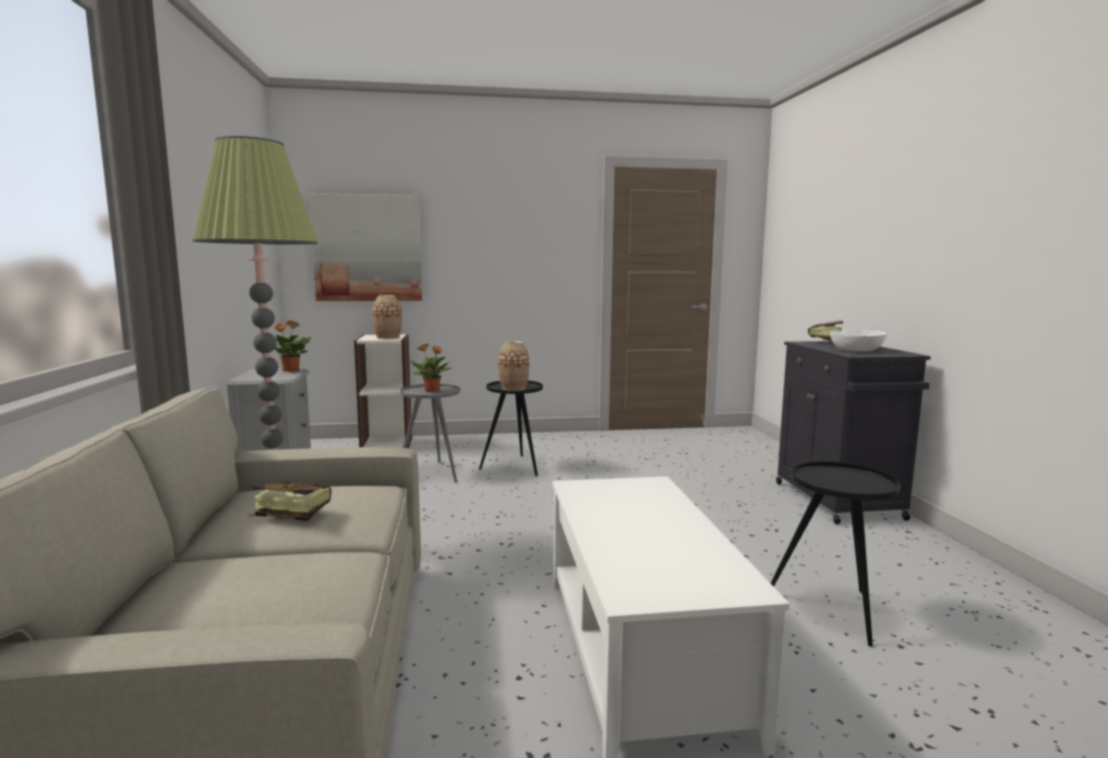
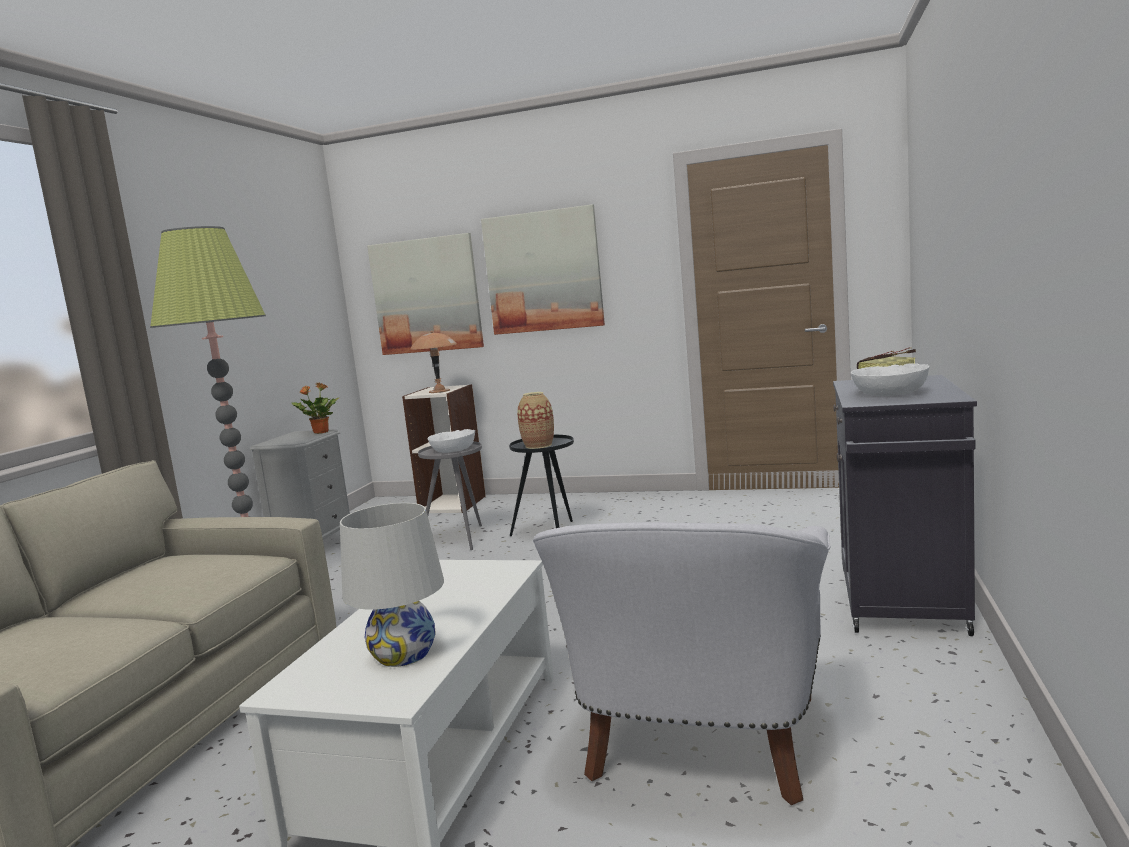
camera: 25 degrees right, 0 degrees up
book [249,481,331,521] -> none
vase [372,295,402,339] -> brown table lamp [410,331,457,393]
potted plant [410,343,452,392] -> white bowl [428,429,475,453]
black side table [771,462,900,647] -> white armchair [533,522,830,805]
none -> white table lamp [340,503,444,667]
none -> picture [481,204,605,335]

